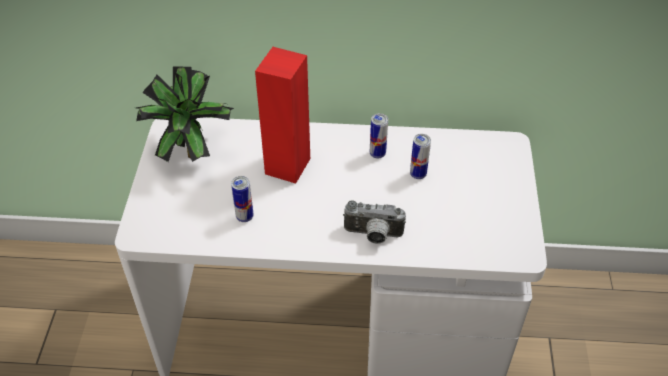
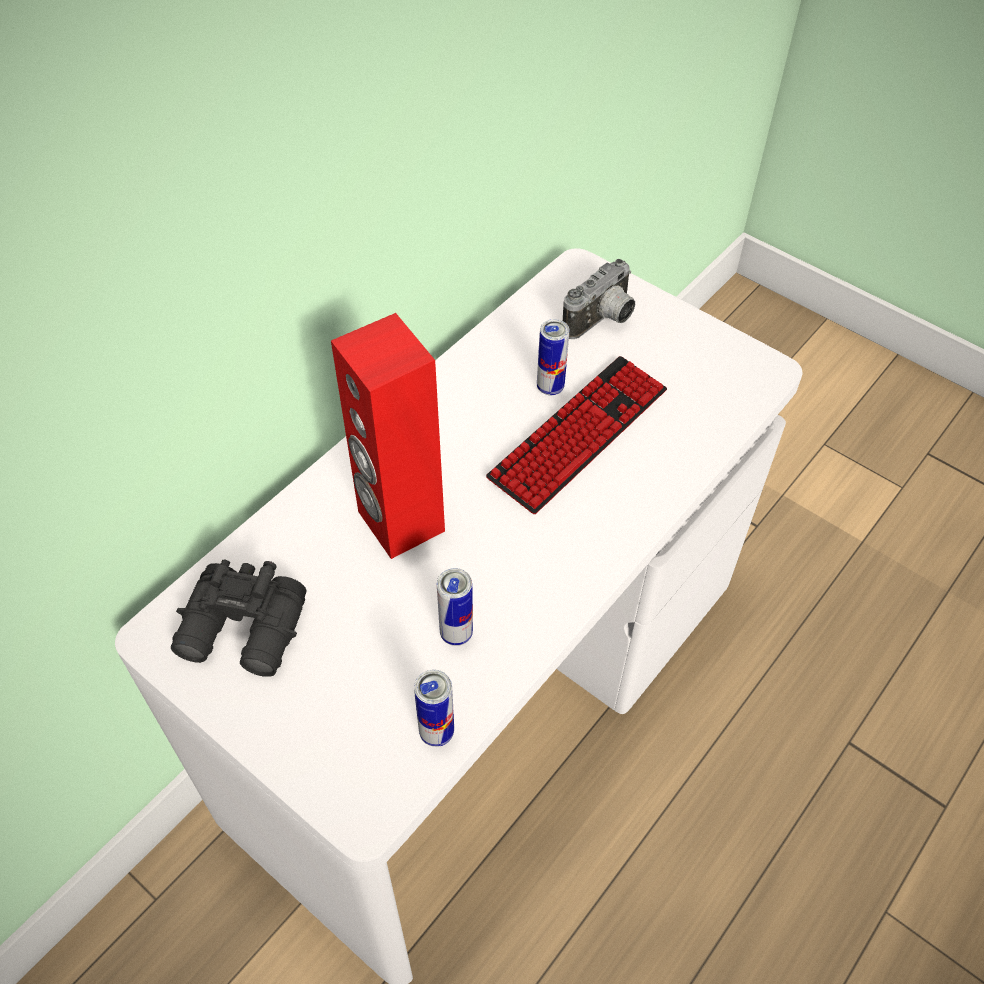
camera: 55 degrees left, 5 degrees up
potted plant [136,66,234,162] -> black binoculars [171,560,307,677]
camera [343,200,406,244] -> camera moved to [563,259,635,339]
can [370,113,388,159] -> can moved to [414,670,454,747]
none -> keyboard [486,356,667,514]

